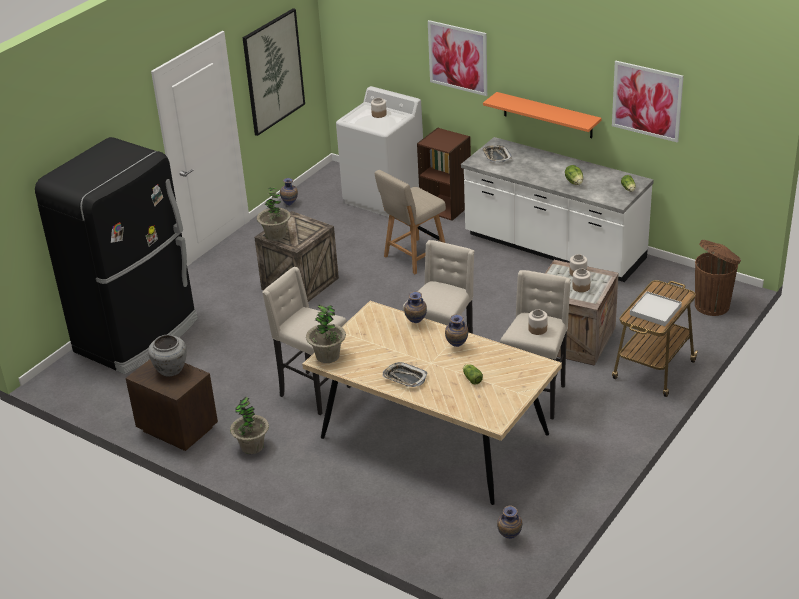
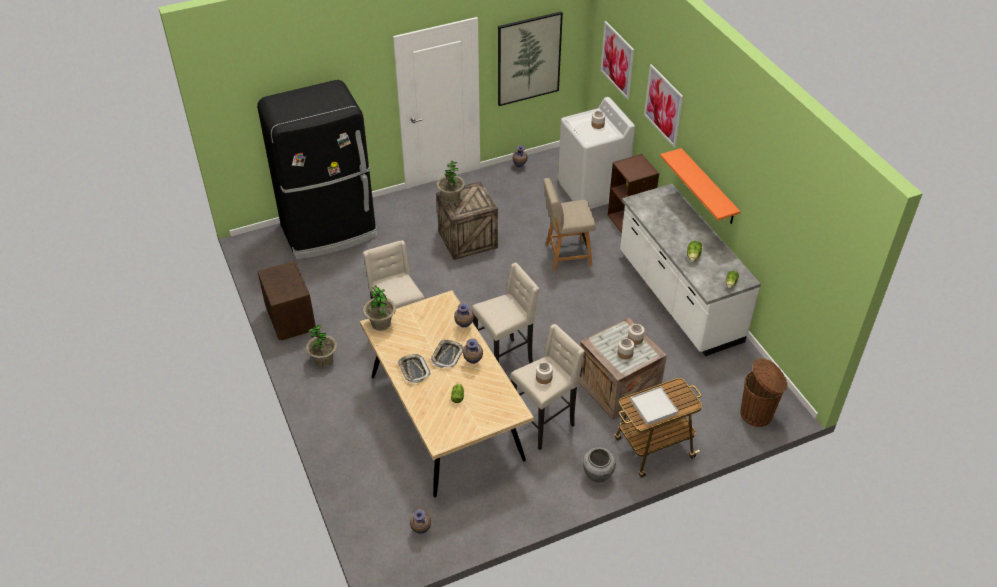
camera: 30 degrees right, 10 degrees up
grey vase [148,335,187,377] -> grey vase moved to [583,447,616,483]
tray [481,145,512,163] -> tray moved to [431,340,463,368]
picture [612,61,684,143] -> picture moved to [601,21,634,100]

